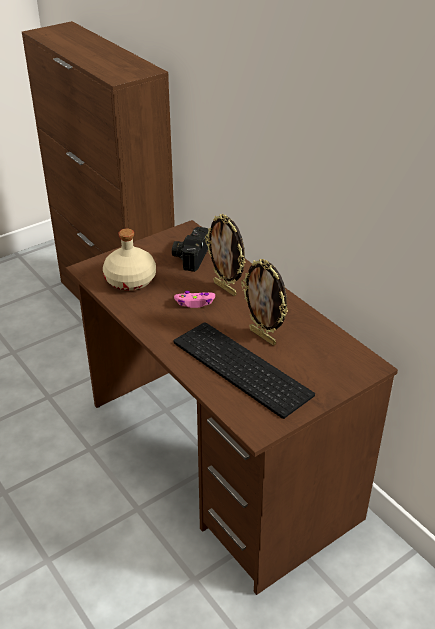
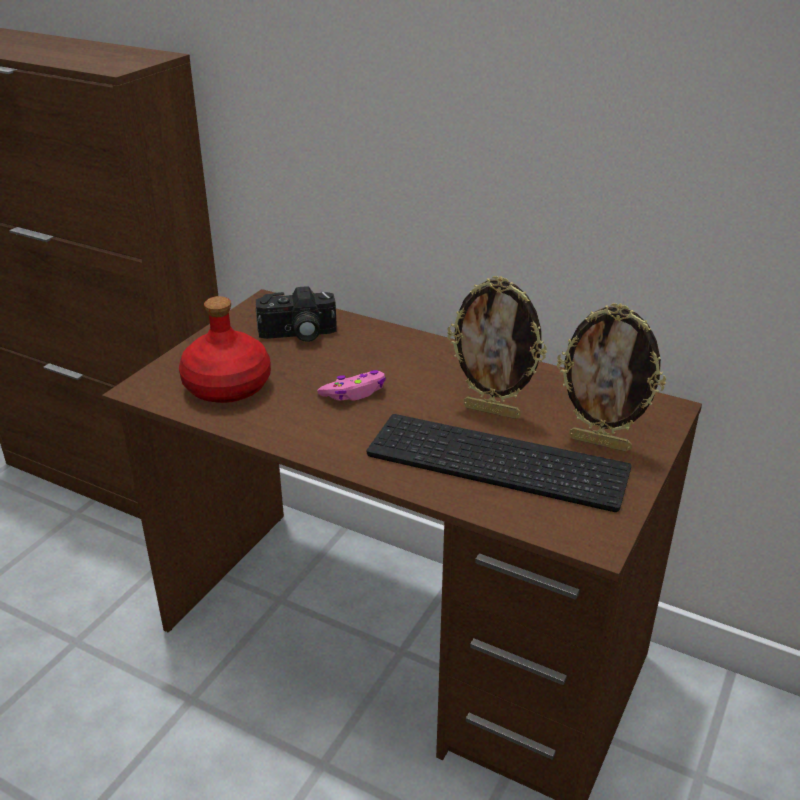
camera: 25 degrees left, 5 degrees down
beige bottle [103,229,156,290] -> red bottle [179,296,271,403]
camera [172,227,209,272] -> camera turned 90 degrees counterclockwise [256,286,337,342]
picture frame [205,214,246,296] -> picture frame moved to [557,303,666,452]

